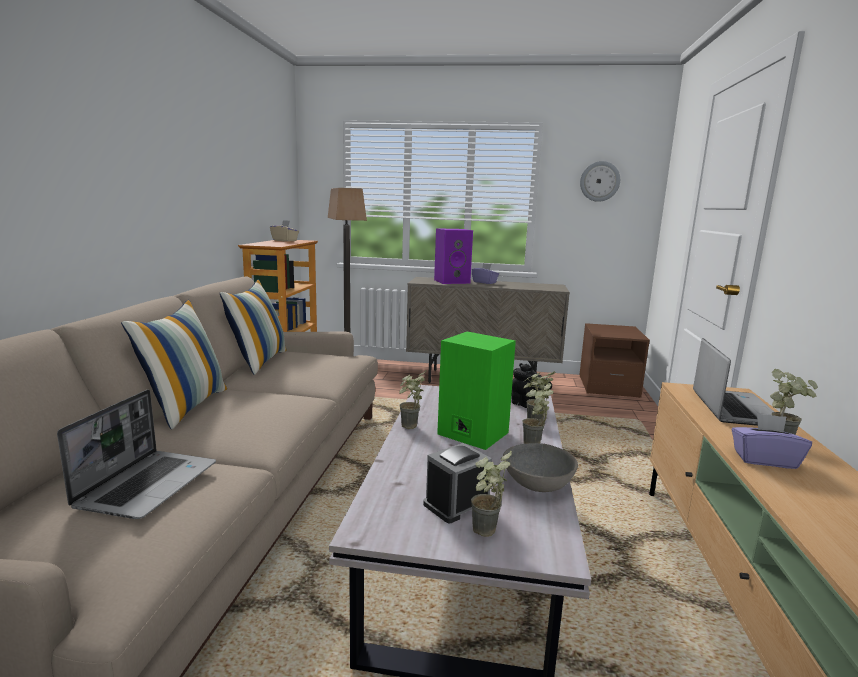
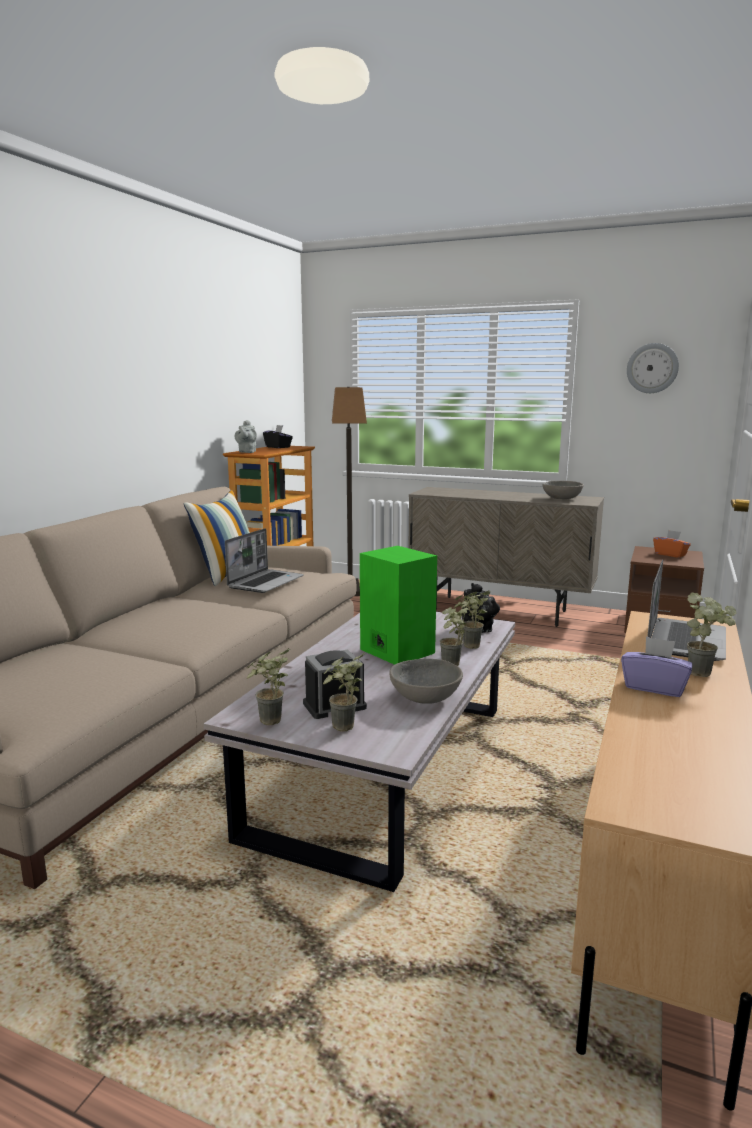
camera: 15 degrees right, 0 degrees up
laptop [57,389,216,519] -> laptop moved to [225,528,304,593]
pillow [121,300,227,430] -> none
beige tissue box [270,220,299,242] -> black tissue box [263,425,293,448]
potted plant [399,371,426,429] -> potted plant moved to [247,648,290,725]
purple speaker [434,228,473,284] -> none
purple tissue box [471,263,499,284] -> none
none -> grey teapot [235,420,257,453]
none -> grey bowl [543,481,584,499]
none -> orange tissue box [653,530,691,558]

